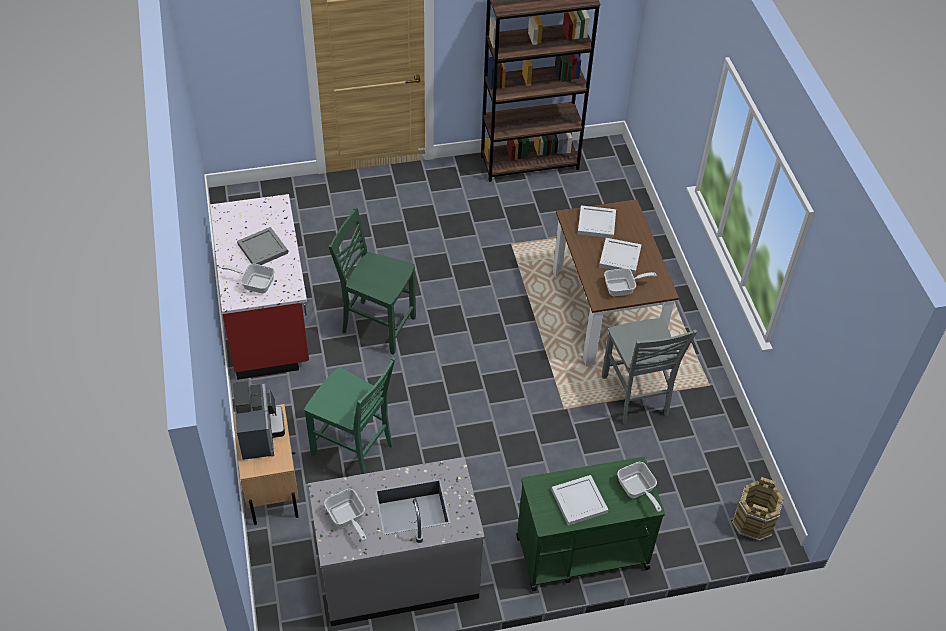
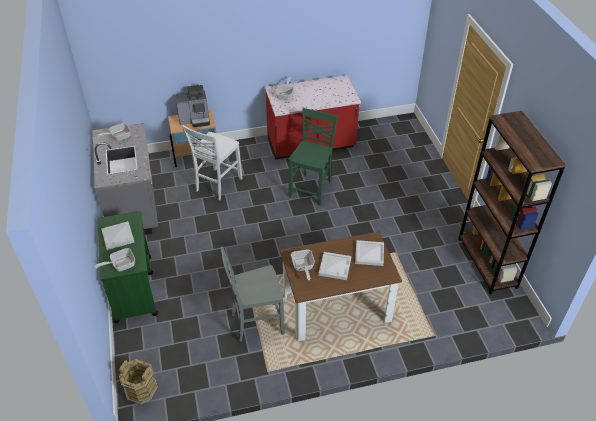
camera: 90 degrees right, 5 degrees down
grey tray [237,227,288,265] -> none
green chair [304,357,396,474] -> white chair [182,125,242,200]

